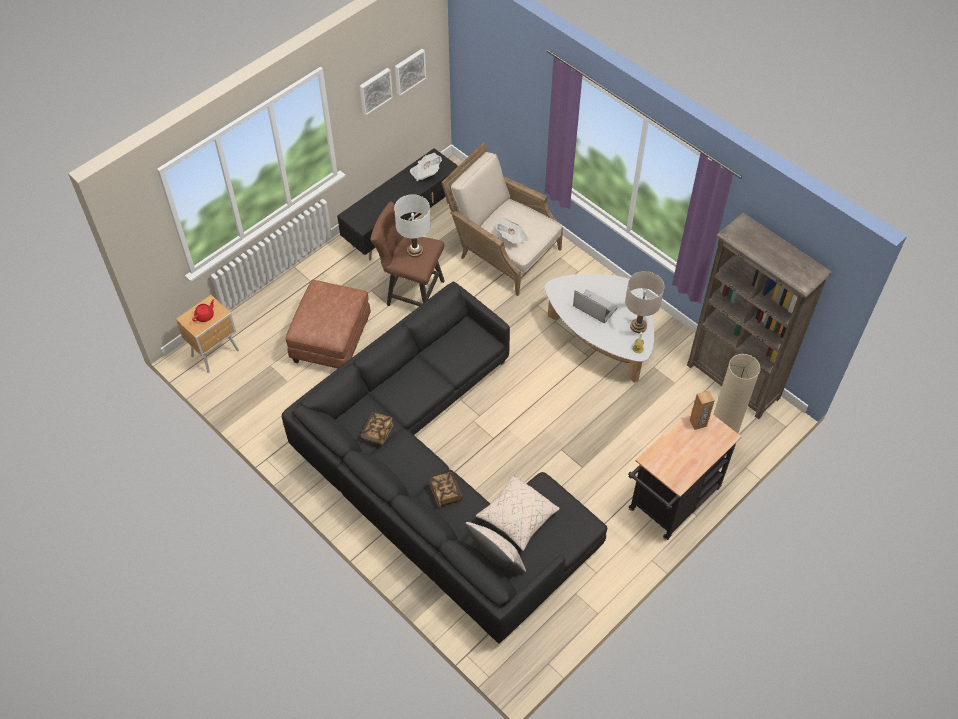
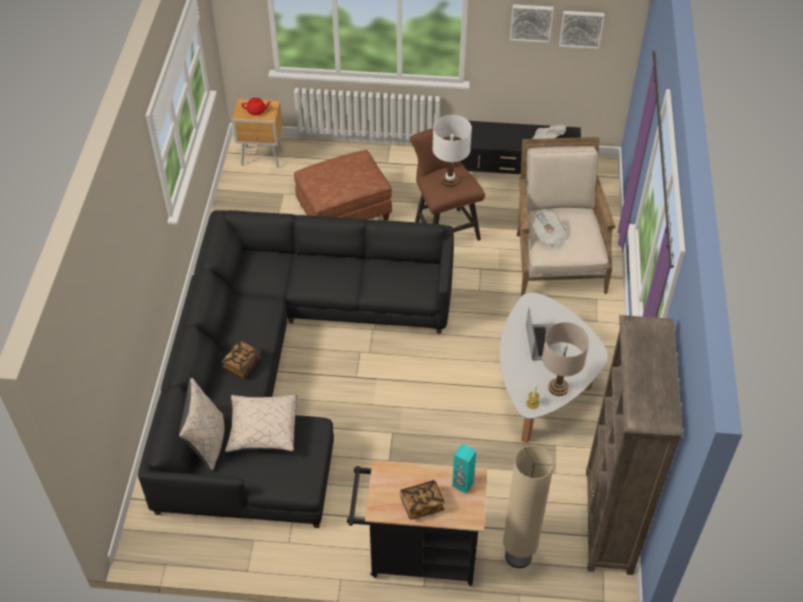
camera: 50 degrees right, 5 degrees down
book [360,412,394,445] -> book moved to [400,480,445,520]
brown speaker [690,391,715,430] -> turquoise speaker [452,444,476,494]

